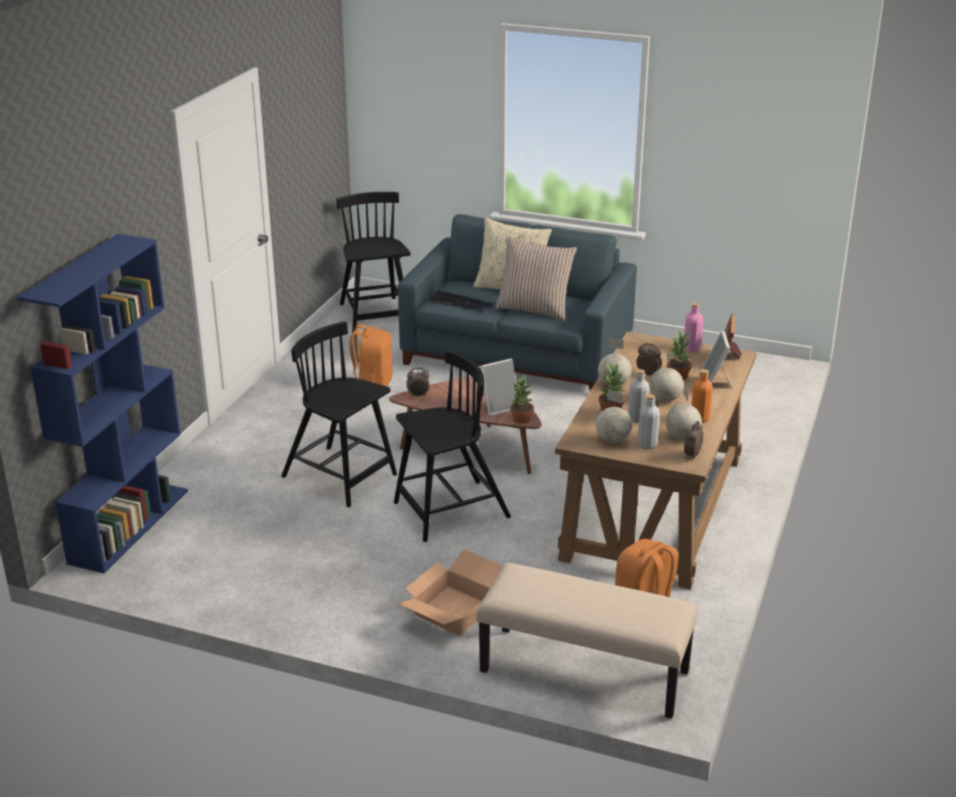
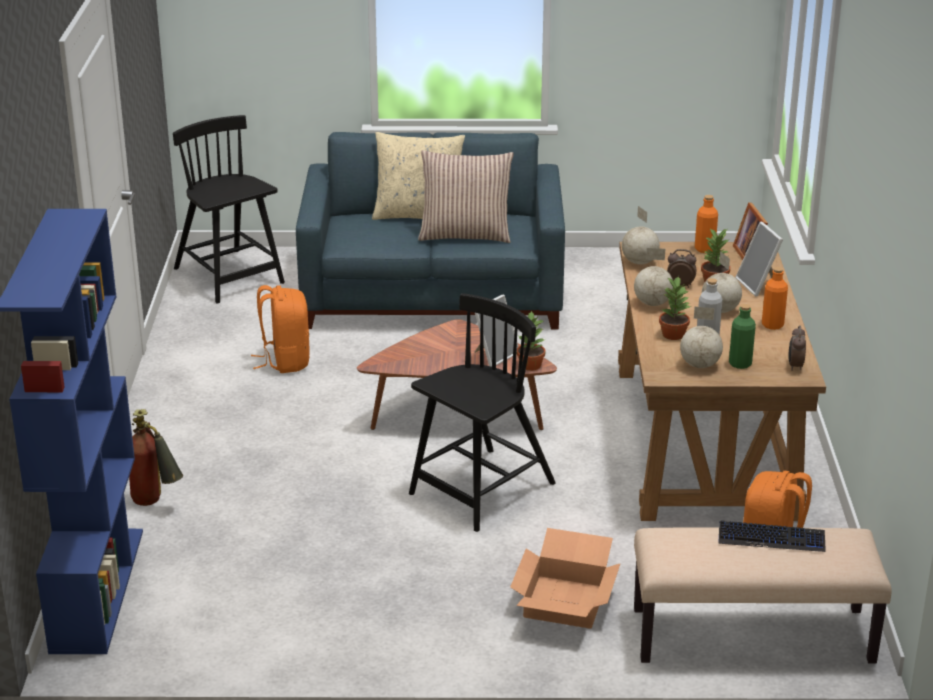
camera: 20 degrees left, 0 degrees up
black chair [281,321,397,507] -> none
alarm clock [407,368,430,398] -> none
keyboard [428,290,493,313] -> keyboard moved to [718,520,826,552]
grey bottle [638,394,660,449] -> green bottle [729,304,756,369]
globe [666,385,702,439] -> globe moved to [622,206,660,265]
pink bottle [684,303,703,352] -> orange bottle [695,195,718,253]
none -> fire extinguisher [129,409,183,506]

